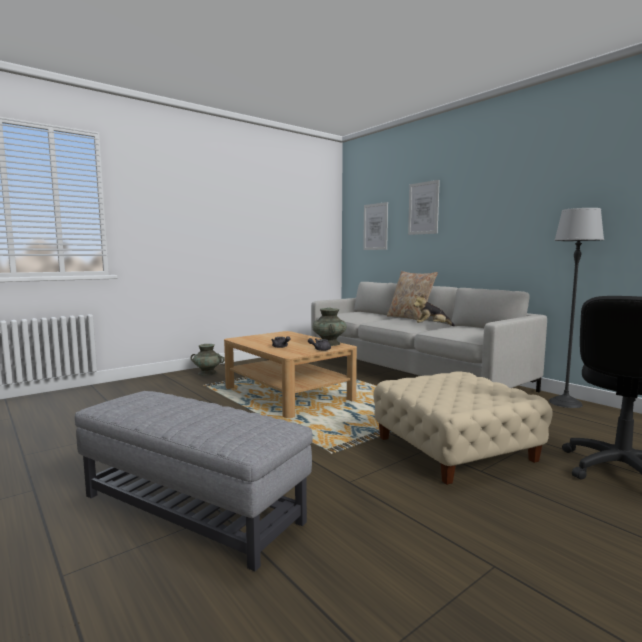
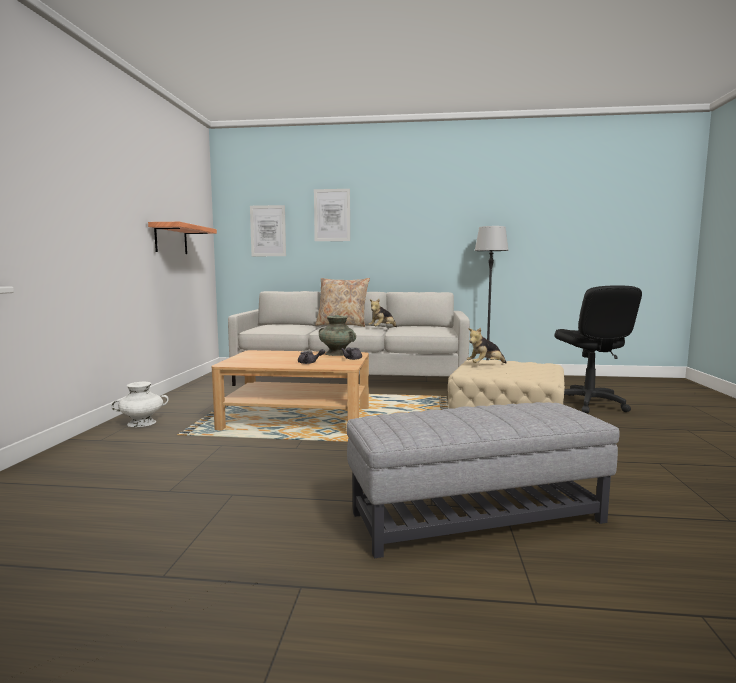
camera: 45 degrees left, 0 degrees up
turquoise vase [191,344,225,376] -> white vase [111,382,169,427]
none -> shelf [148,222,217,254]
none -> plush toy [467,328,507,363]

